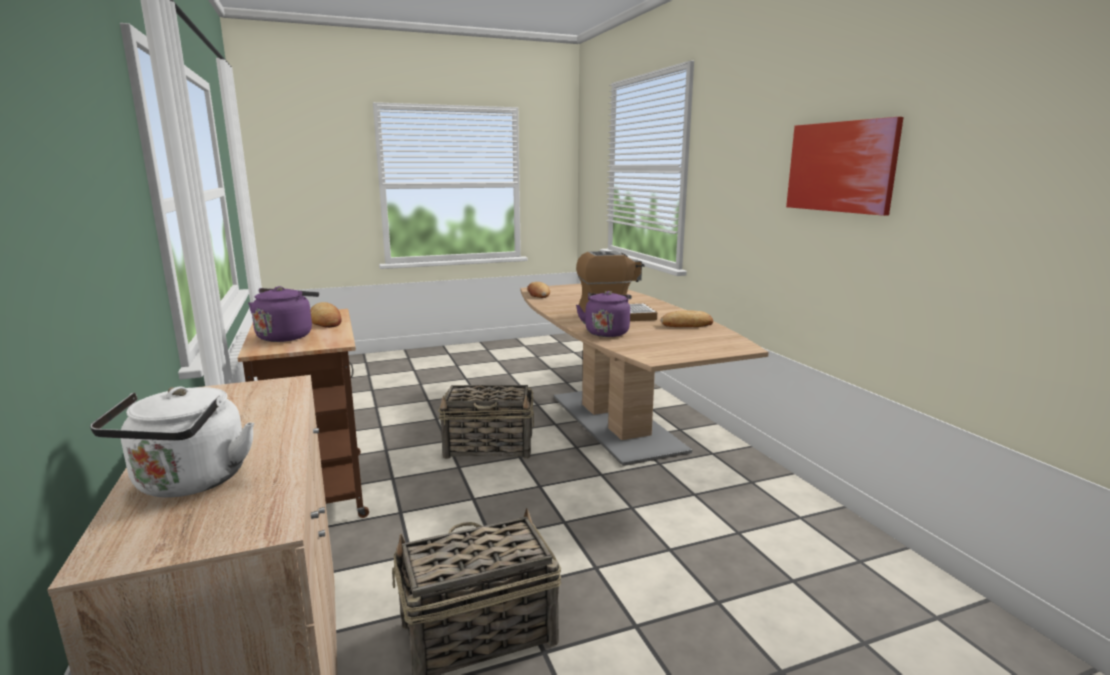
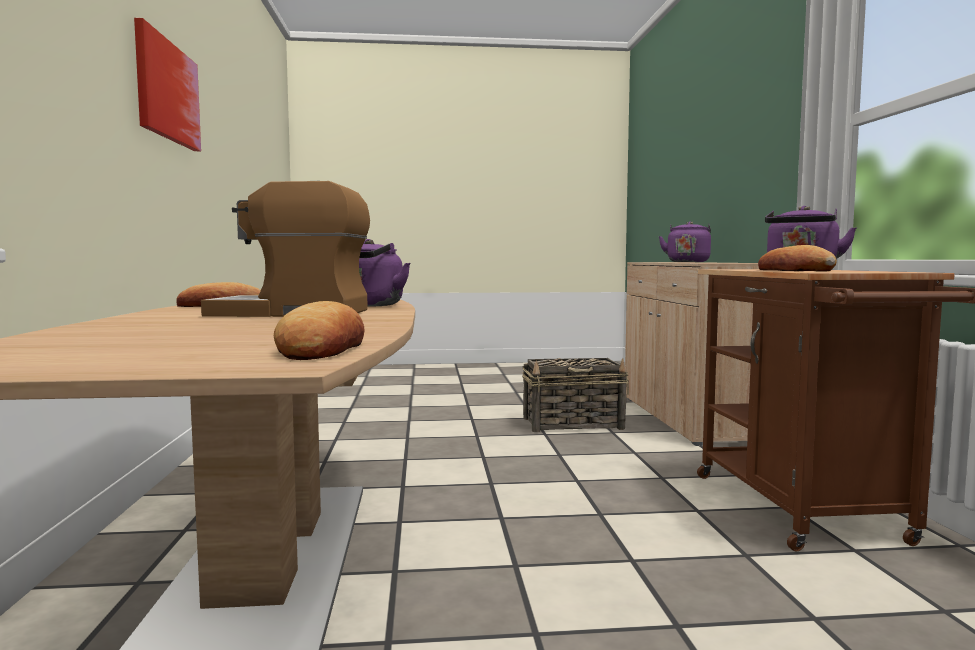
camera: 165 degrees left, 10 degrees down
white kettle [90,386,254,497] -> purple kettle [659,221,711,262]
basket [438,385,534,459] -> none

